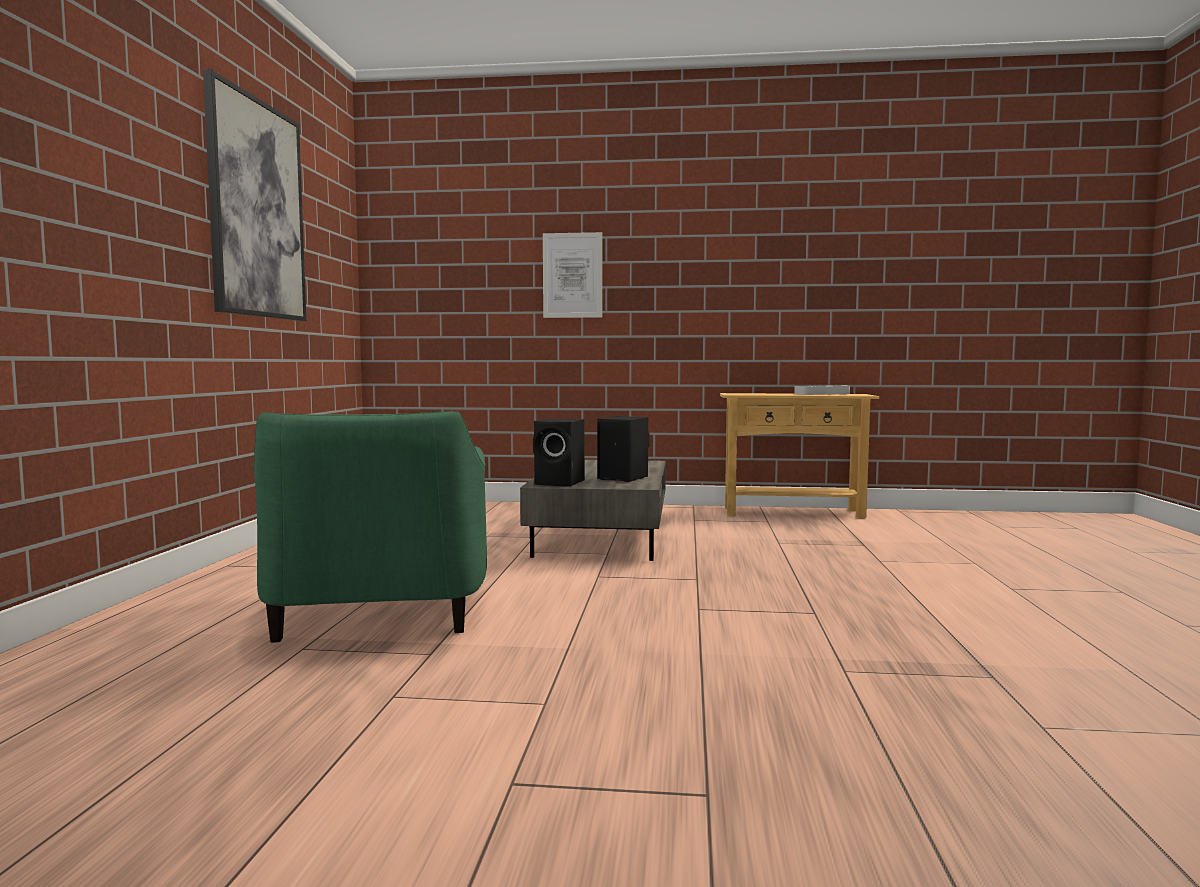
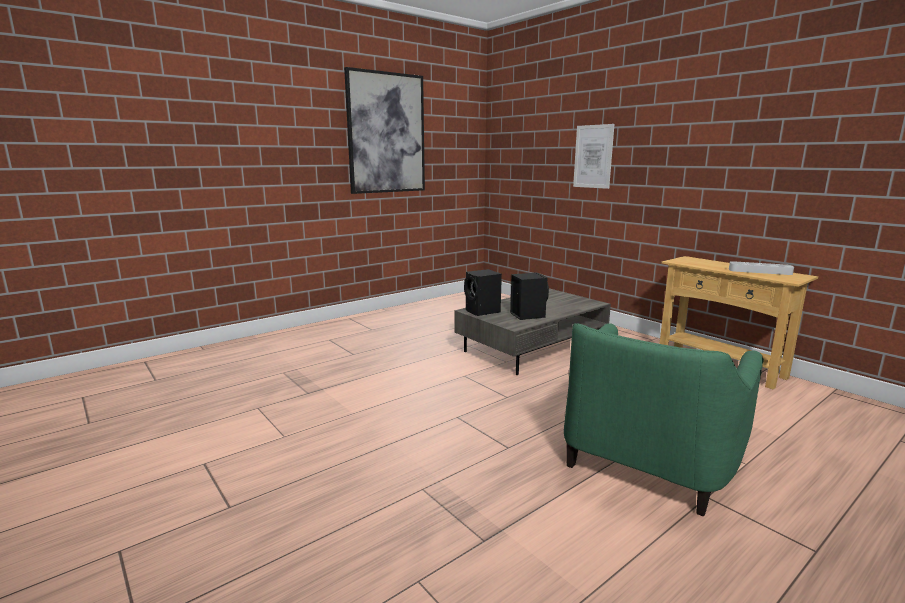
camera: 45 degrees right, 10 degrees up
green armchair [254,411,487,643] -> green armchair moved to [564,323,764,516]

